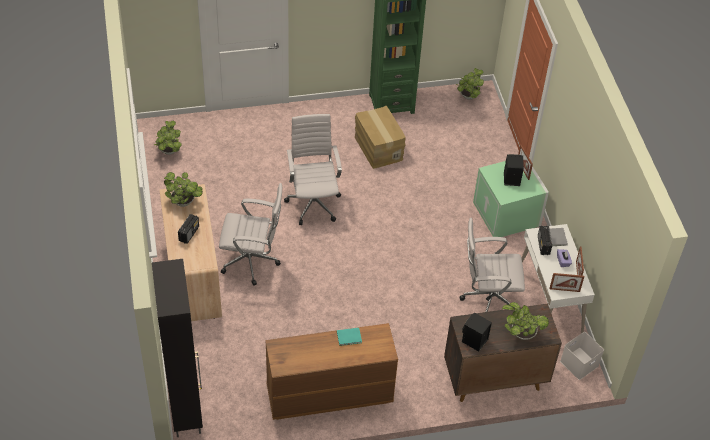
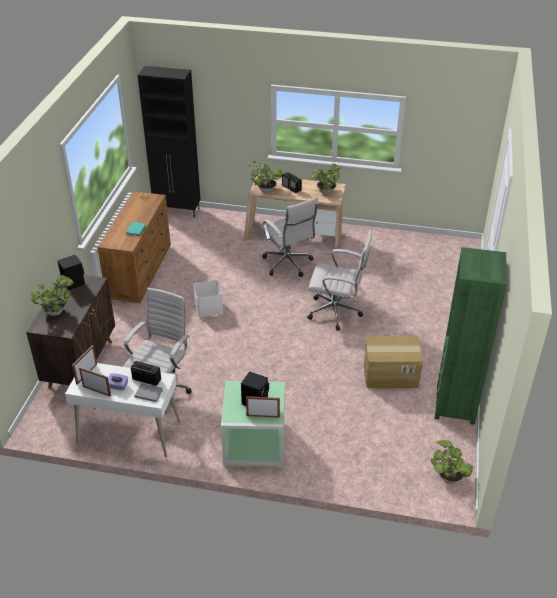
camera: 115 degrees right, 10 degrees down
potted plant [154,121,182,155] -> potted plant moved to [249,161,282,193]
white office chair [219,183,283,285] -> white office chair turned 60 degrees counterclockwise [261,197,318,277]
white storage box [560,332,604,380] -> white storage box moved to [193,280,223,318]

